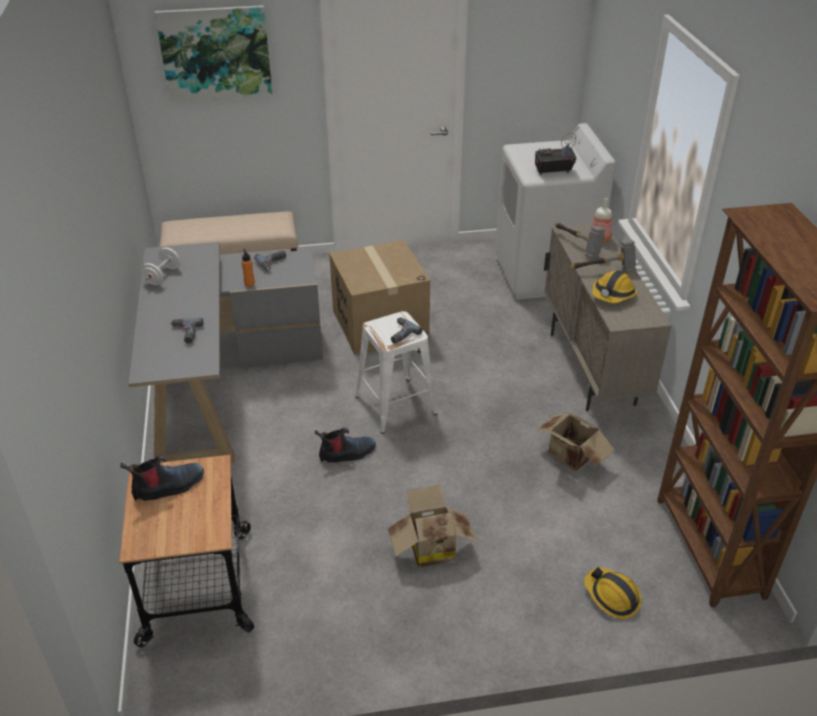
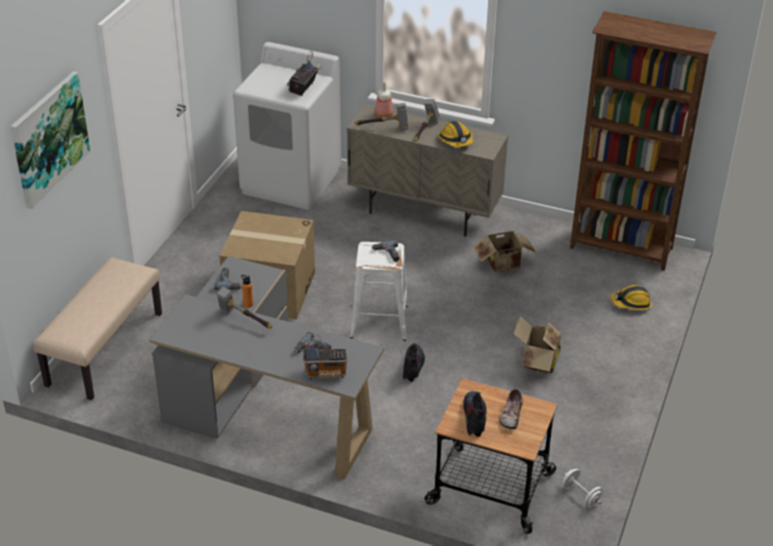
camera: 60 degrees left, 0 degrees up
white dumbbell [141,247,180,285] -> white dumbbell moved to [562,469,603,508]
none -> hammer [217,287,272,329]
none -> radio [303,333,347,380]
none -> shoe [499,389,523,429]

